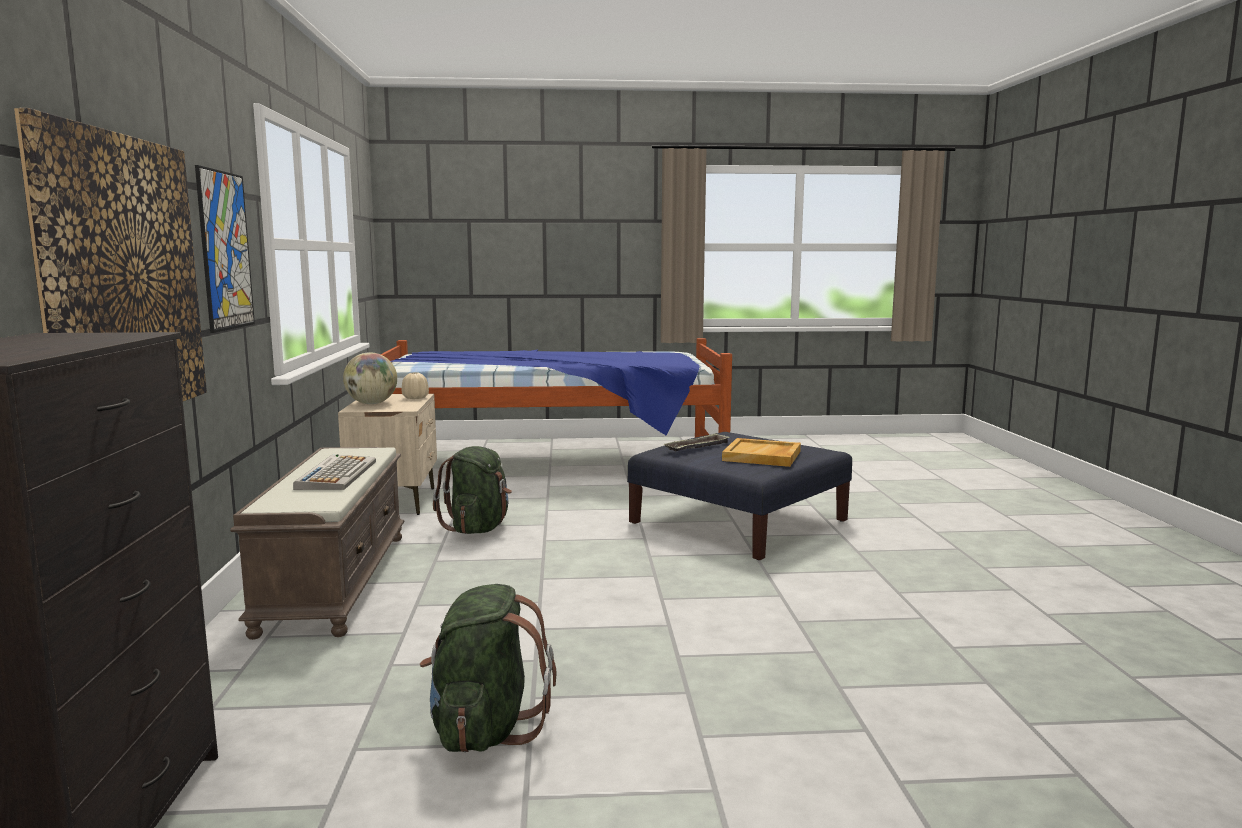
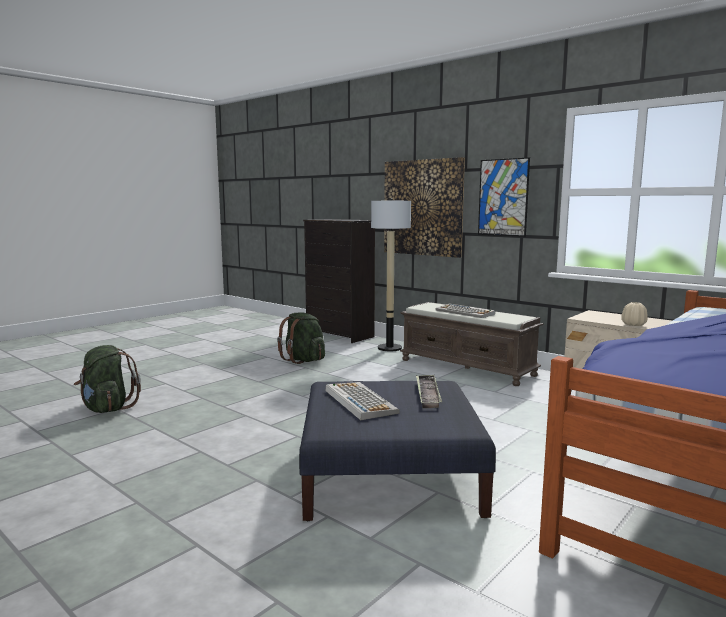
camera: 135 degrees right, 0 degrees up
globe [343,352,397,404] -> none
green backpack [433,446,512,534] -> green backpack moved to [74,345,141,413]
beige tray [722,438,801,467] -> keyboard [326,382,400,420]
none -> floor lamp [371,198,411,351]

